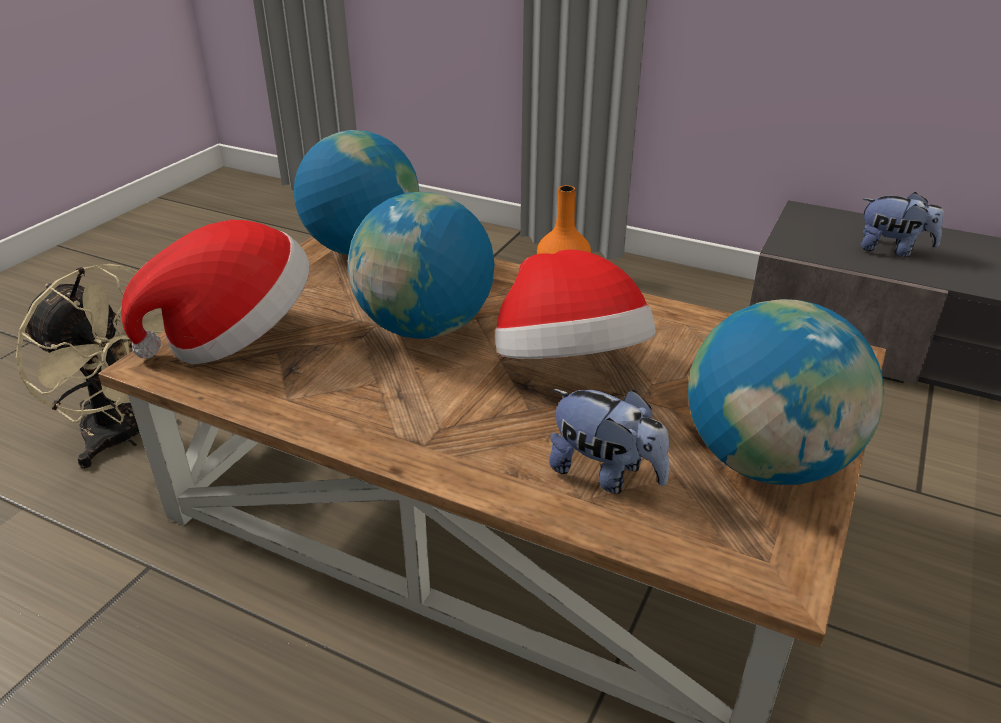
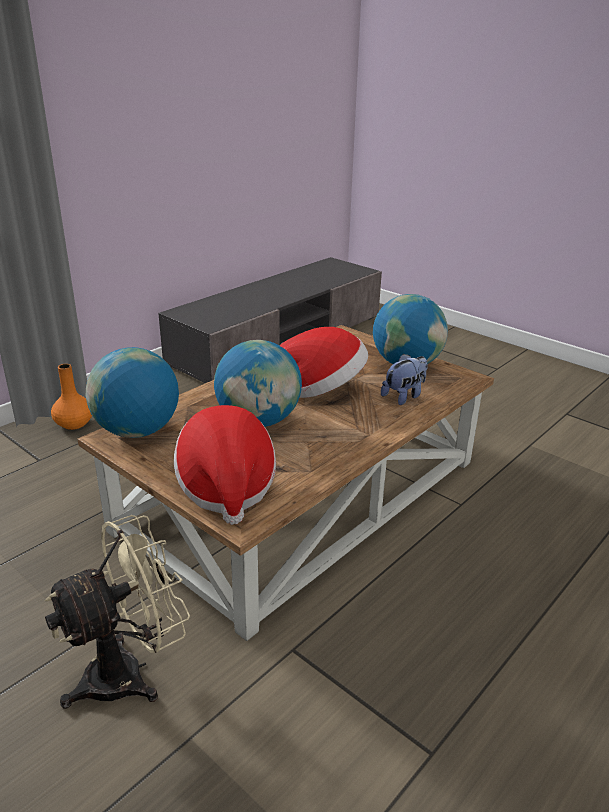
camera: 75 degrees left, 5 degrees down
plush toy [861,192,944,257] -> none

